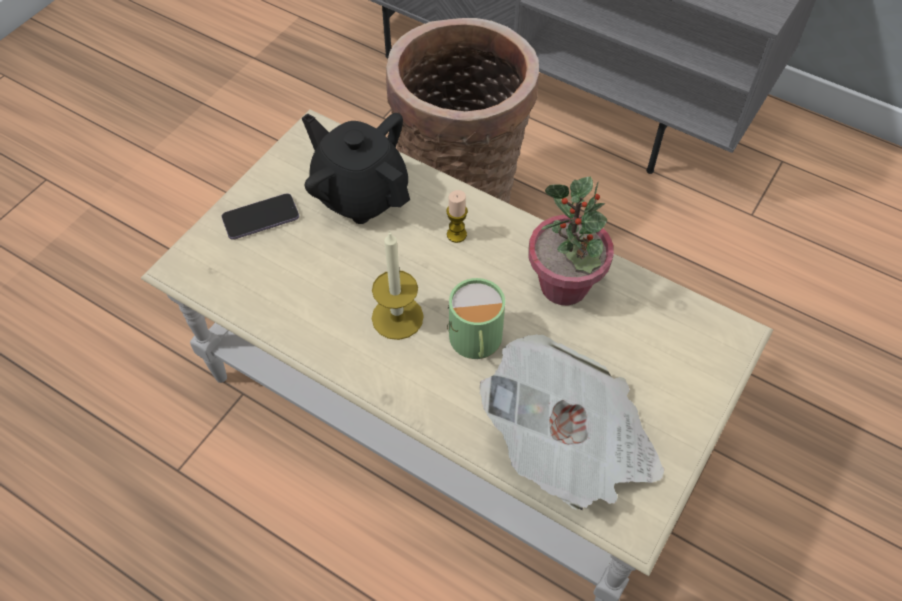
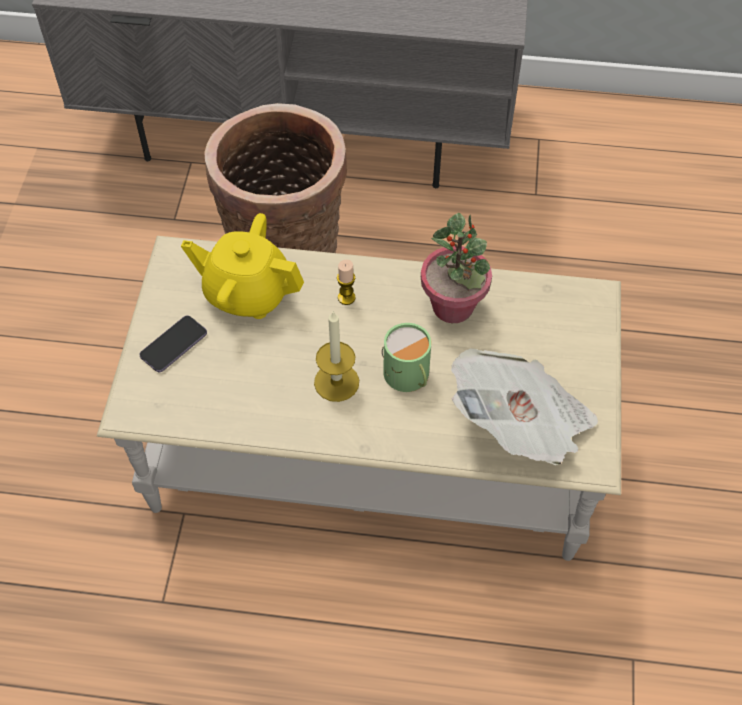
camera: 25 degrees left, 0 degrees up
black teapot [302,113,410,224] -> yellow teapot [181,213,304,319]

